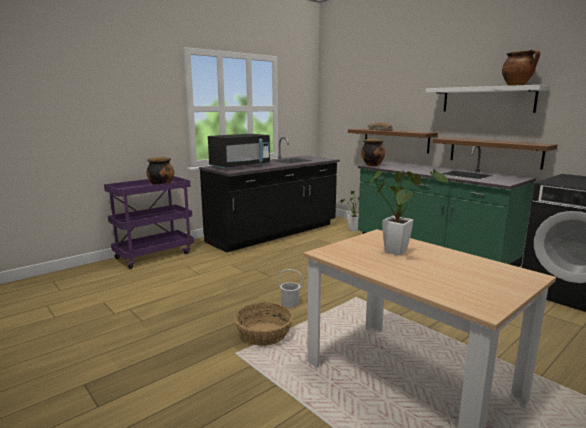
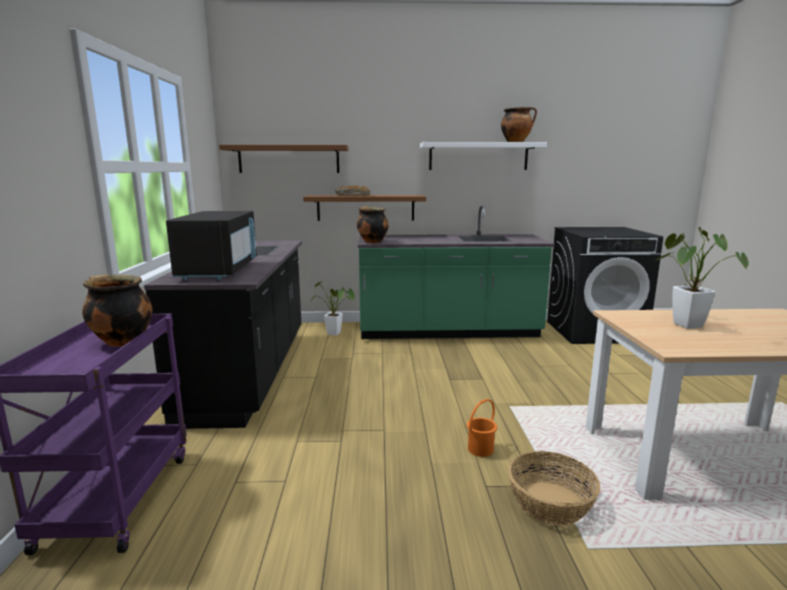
camera: 50 degrees left, 0 degrees up
white bucket [277,269,304,308] -> orange bucket [467,399,497,457]
brown shelf [433,138,557,170] -> brown shelf moved to [219,145,348,173]

